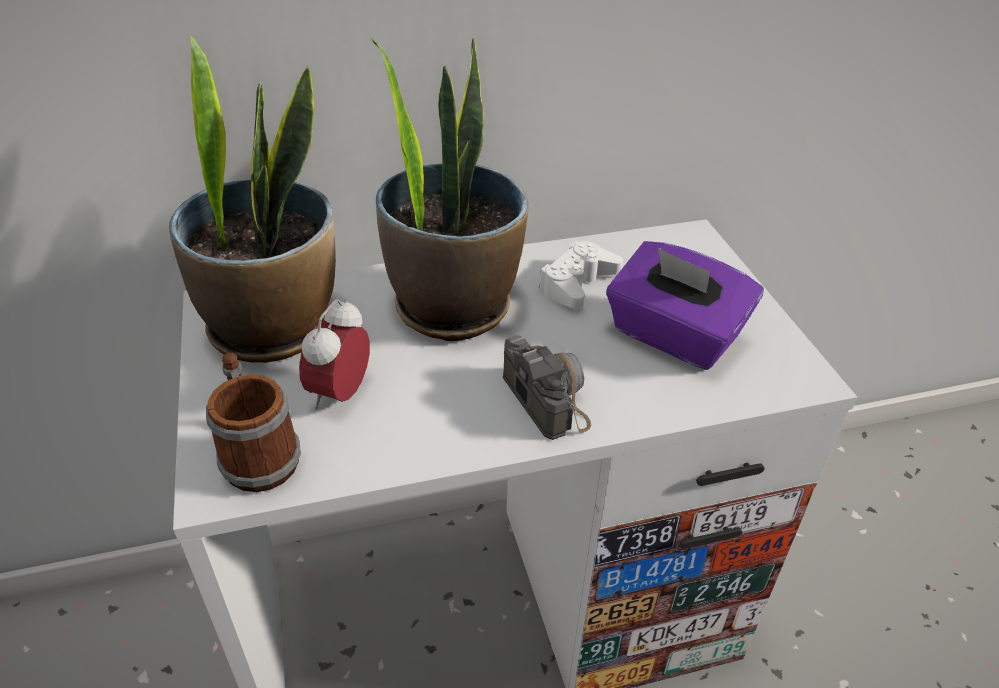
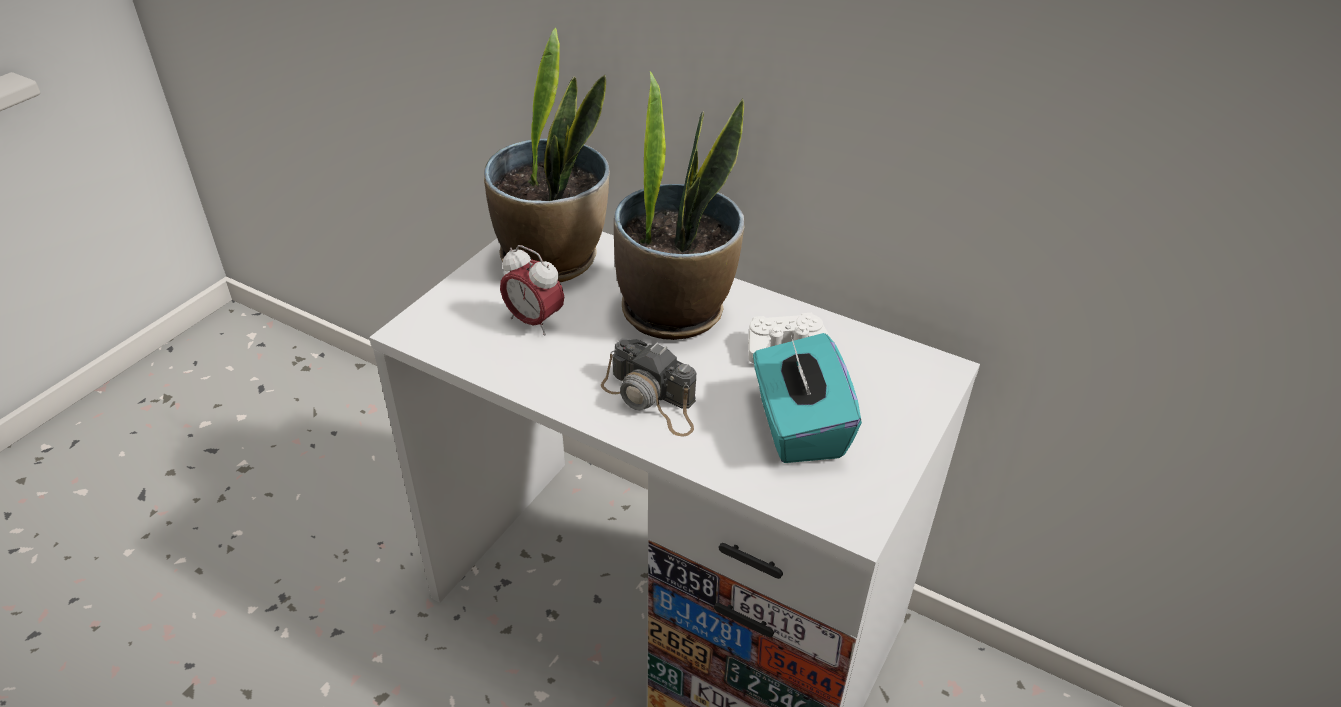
camera: 45 degrees right, 0 degrees up
mug [206,353,301,492] -> none
alarm clock [299,298,370,410] -> alarm clock turned 120 degrees counterclockwise [500,245,564,335]
camera [503,335,591,440] -> camera turned 105 degrees clockwise [601,338,696,437]
purple tissue box [606,241,764,370] -> turquoise tissue box [753,333,862,463]

